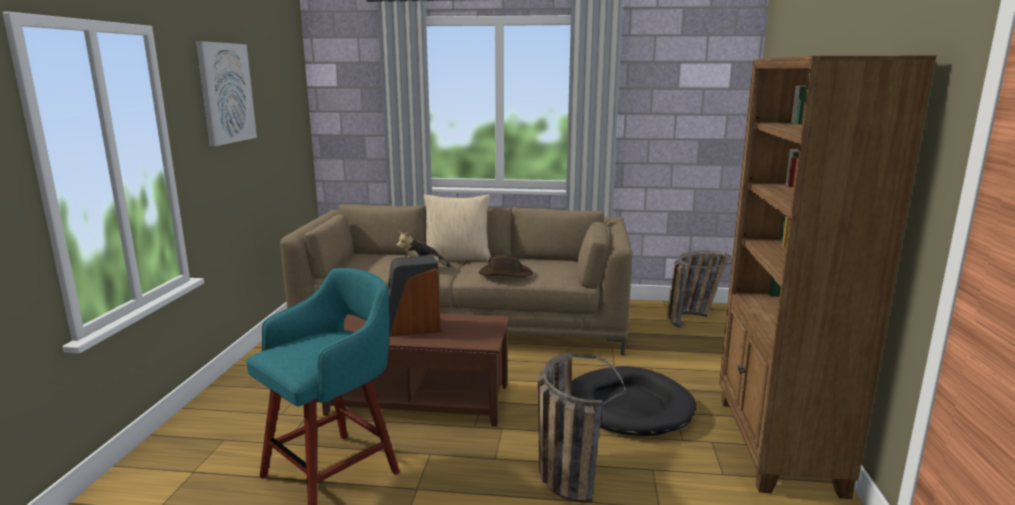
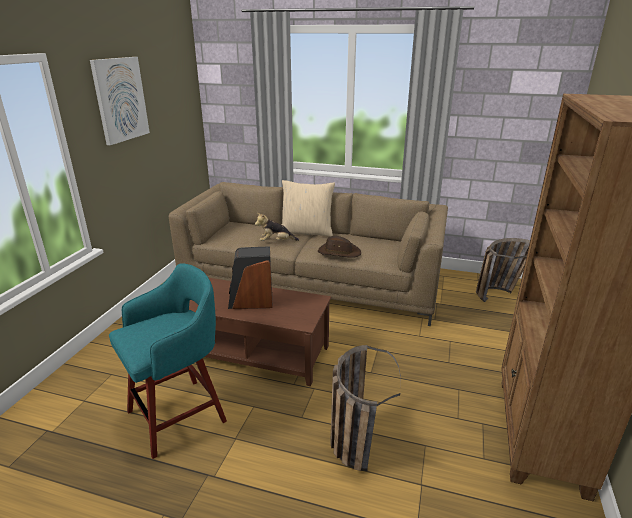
camera: 10 degrees right, 10 degrees up
black dog bed [571,366,697,436] -> none

